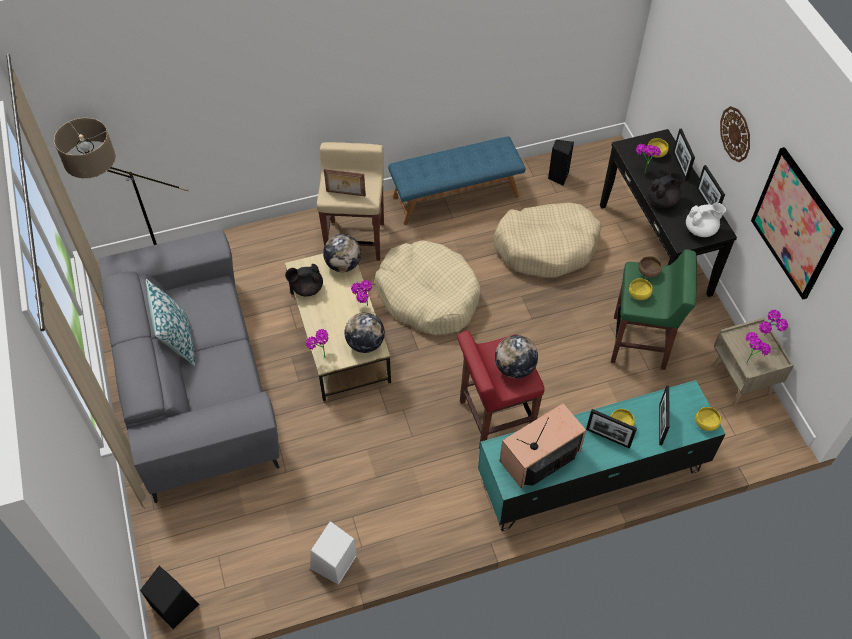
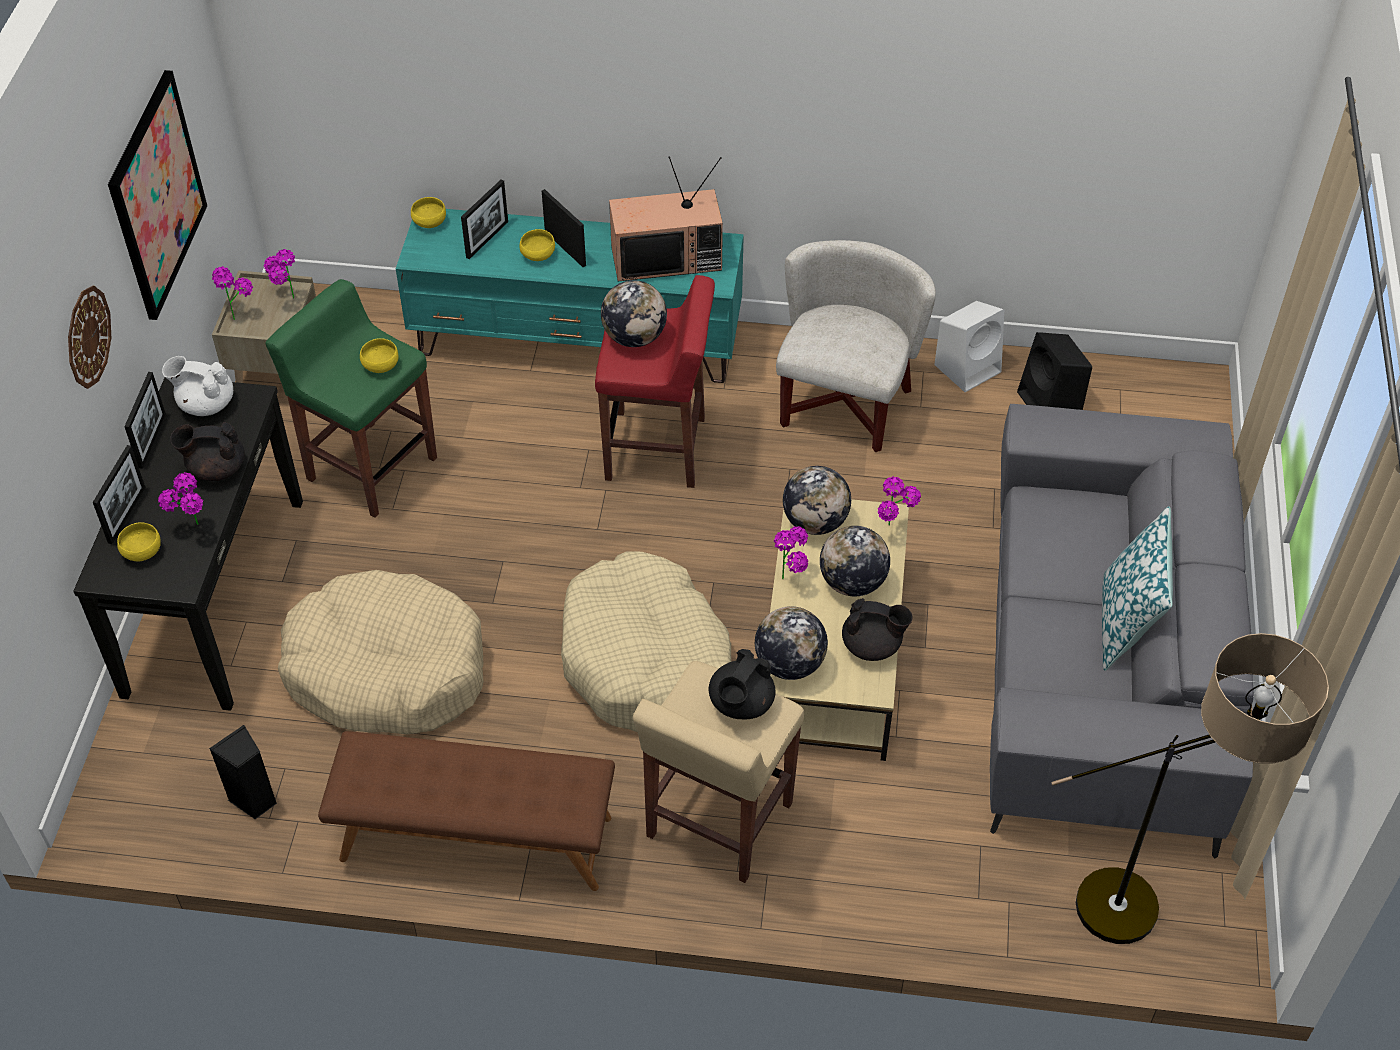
camera: 155 degrees left, 5 degrees down
black speaker [140,566,199,629] -> black speaker moved to [1017,332,1092,410]
picture frame [324,169,366,197] -> black teapot [709,649,776,719]
blue bench [388,136,526,225] -> brown bench [318,731,615,891]
brown bowl [639,256,662,278] -> none
none -> white armchair [776,240,936,452]
none -> globe [820,526,890,596]

